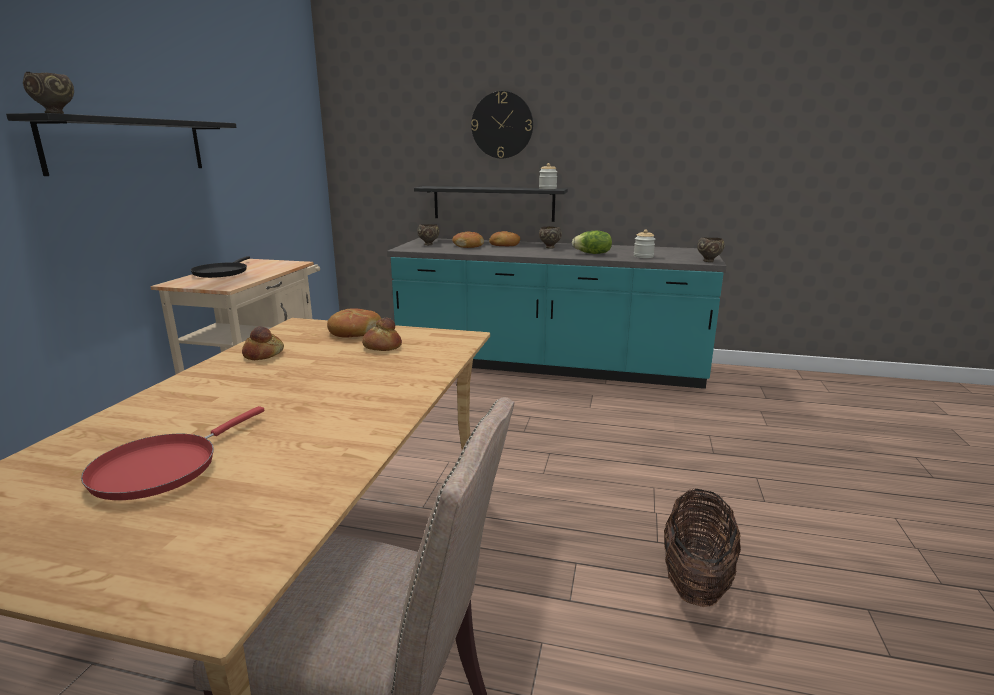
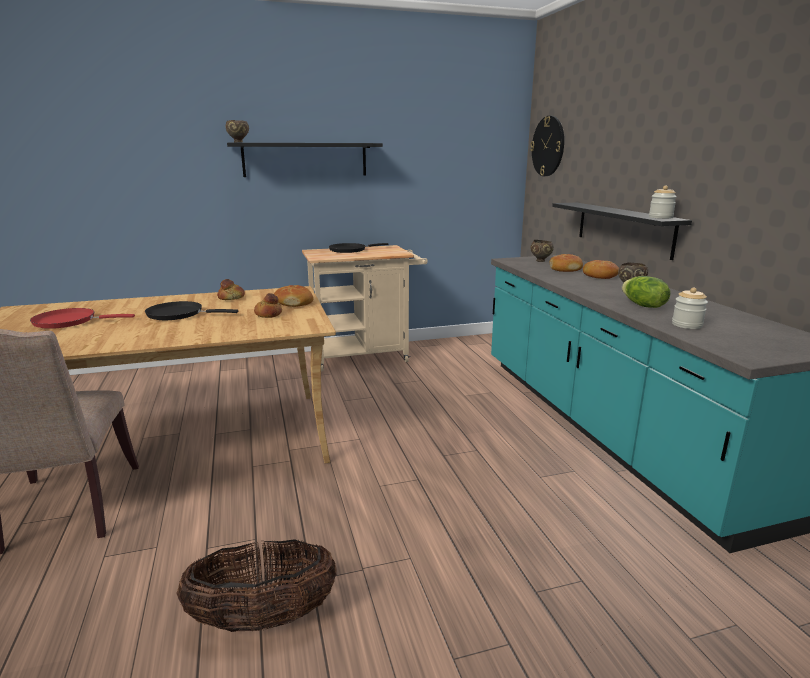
camera: 60 degrees right, 0 degrees up
wall clock [471,91,533,158] -> wall clock moved to [530,116,564,176]
brown bowl [697,237,724,262] -> none
none -> black frying pan [145,301,238,320]

